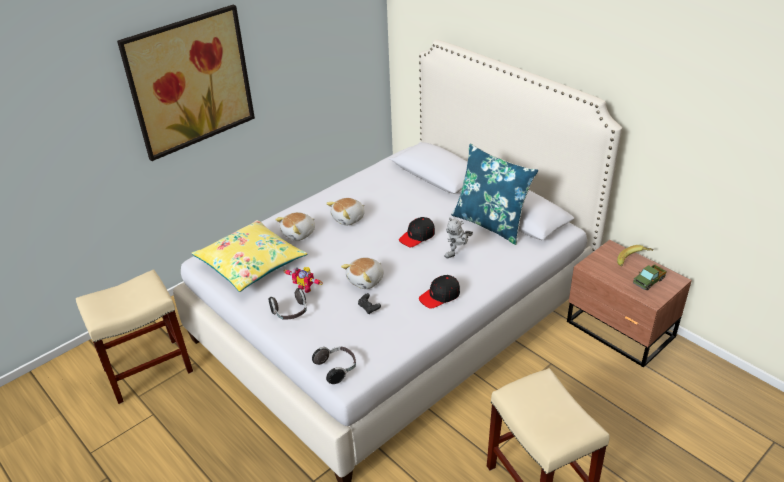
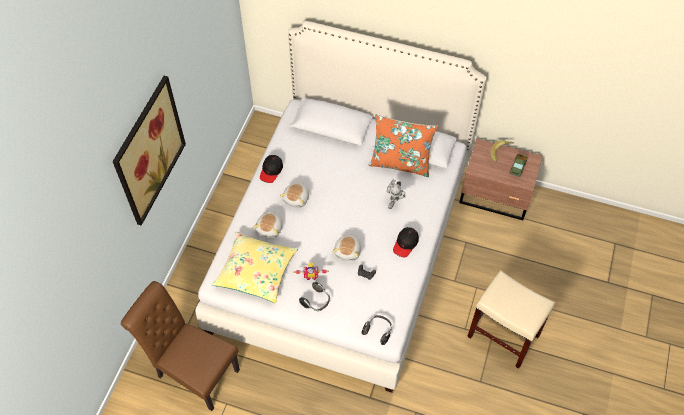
camera: 30 degrees left, 20 degrees up
beige stool [76,270,193,404] -> brown chair [121,281,240,411]
black cap [399,217,435,247] -> black cap moved to [260,155,283,183]
blue pillow [451,144,538,245] -> orange pillow [369,114,438,177]

